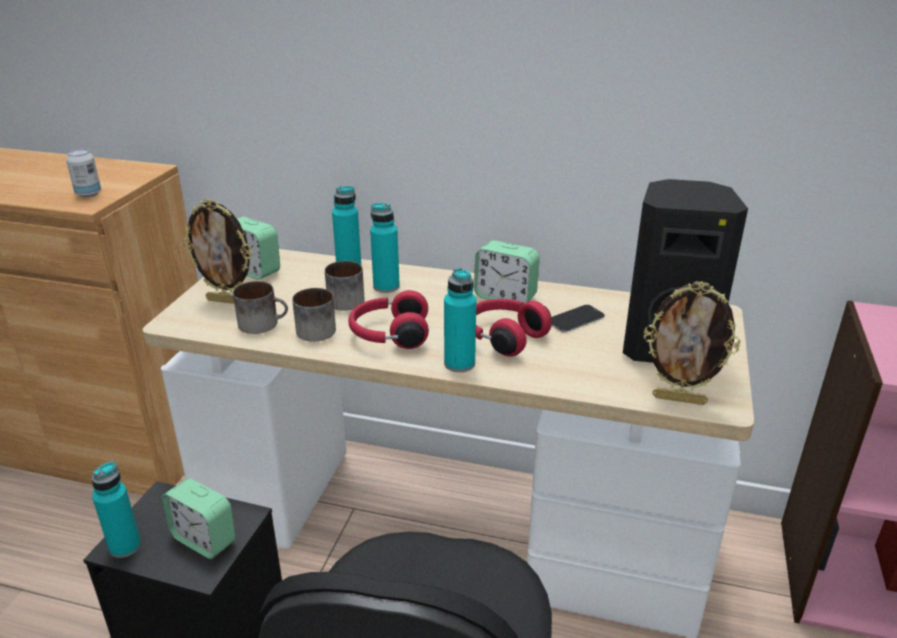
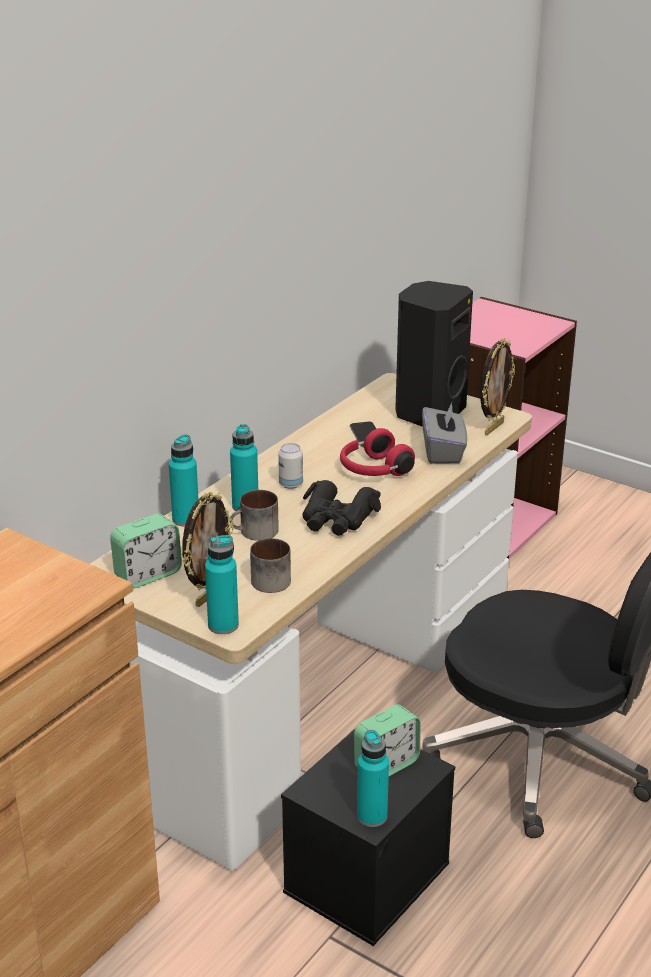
camera: 70 degrees left, 0 degrees up
can [66,149,101,198] -> can moved to [278,443,303,489]
mug [292,288,336,342] -> none
red headphones [348,290,429,349] -> black binoculars [302,480,381,536]
turquoise bottle [444,267,476,372] -> turquoise bottle moved to [205,535,239,634]
alarm clock [474,240,540,303] -> none
none -> grey tissue box [422,403,467,463]

